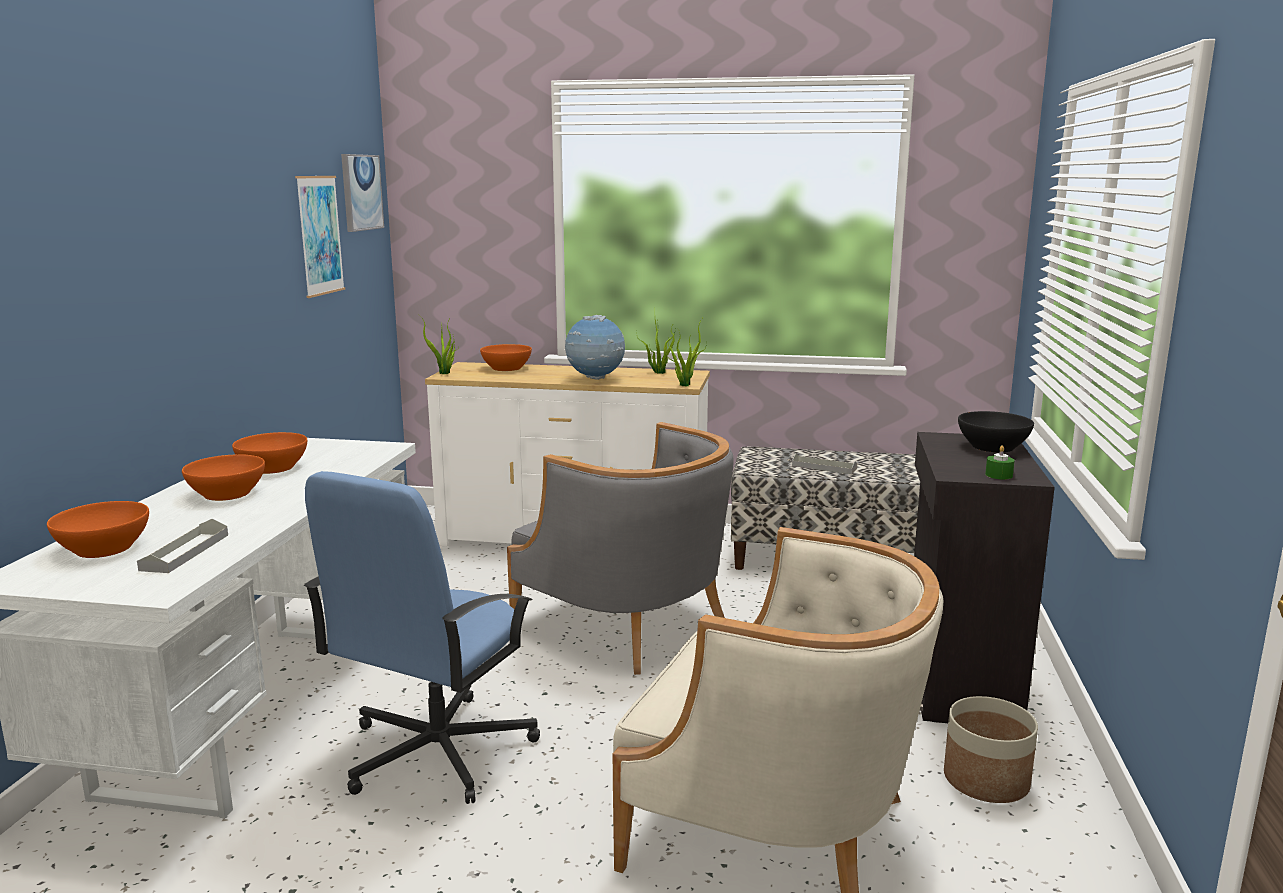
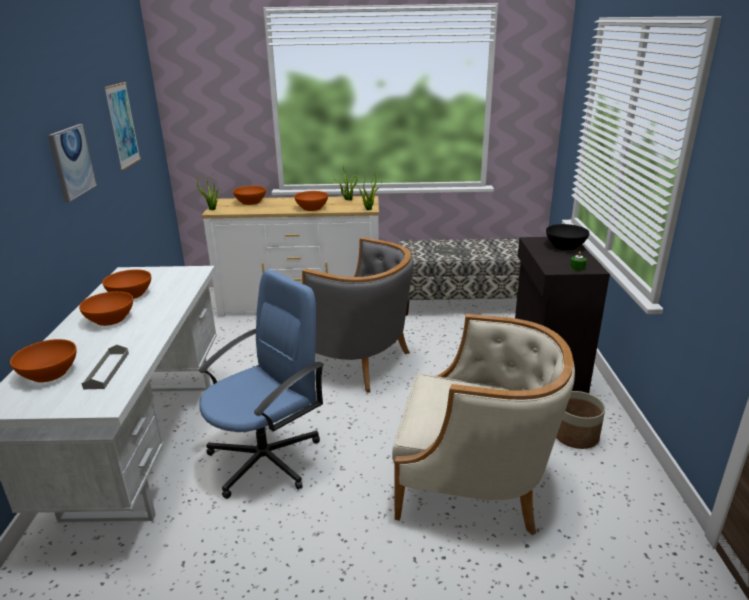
camera: 10 degrees left, 10 degrees up
blue office chair [304,471,540,804] -> blue office chair turned 150 degrees counterclockwise [199,270,324,499]
picture [341,154,384,232] -> picture moved to [48,124,97,203]
globe [565,315,625,380] -> orange bowl [294,191,328,211]

